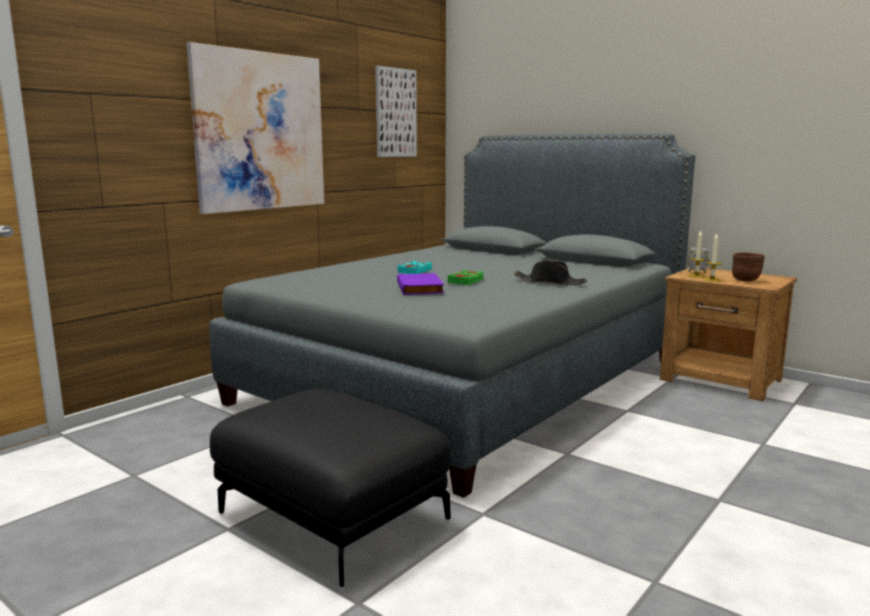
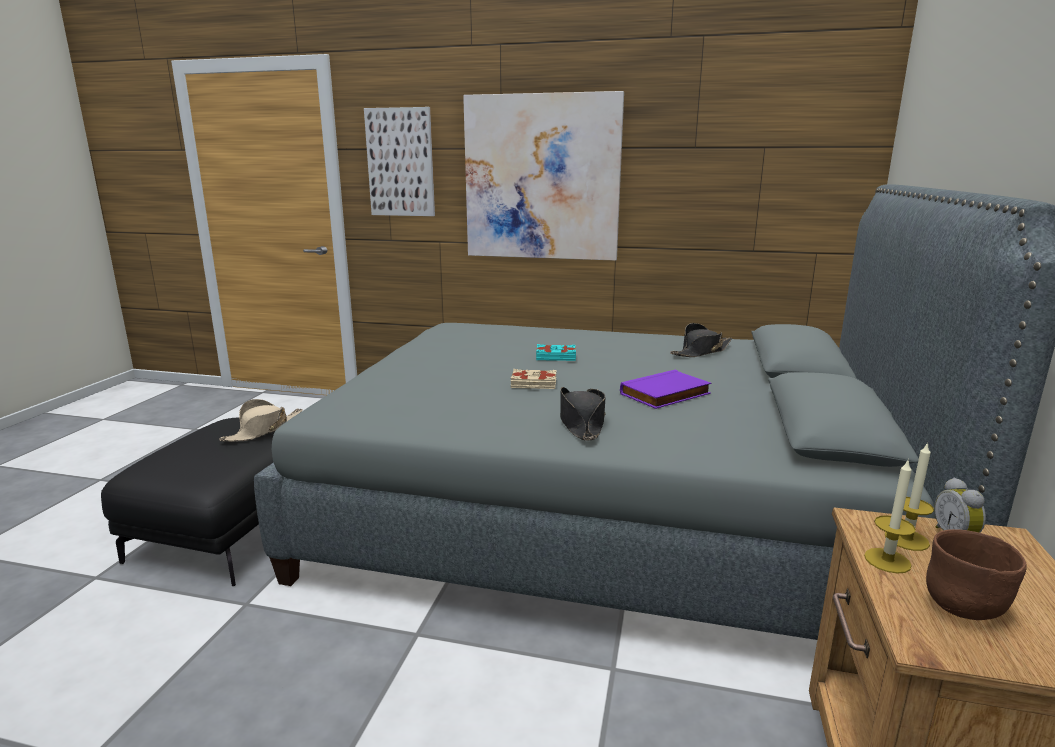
camera: 65 degrees right, 5 degrees up
picture [375,66,417,157] -> picture moved to [364,107,435,216]
purple book [397,273,444,295] -> purple book moved to [620,370,711,409]
green book [447,270,484,285] -> beige book [511,369,557,389]
none -> beige hat [219,399,303,442]
none -> black hat [670,323,732,357]

